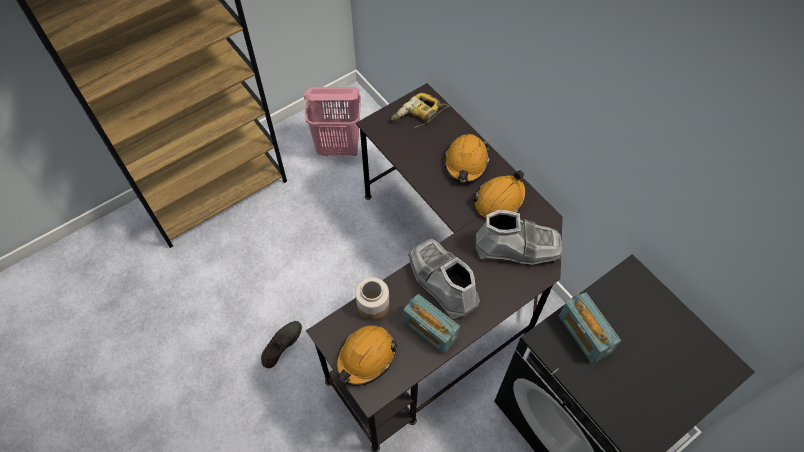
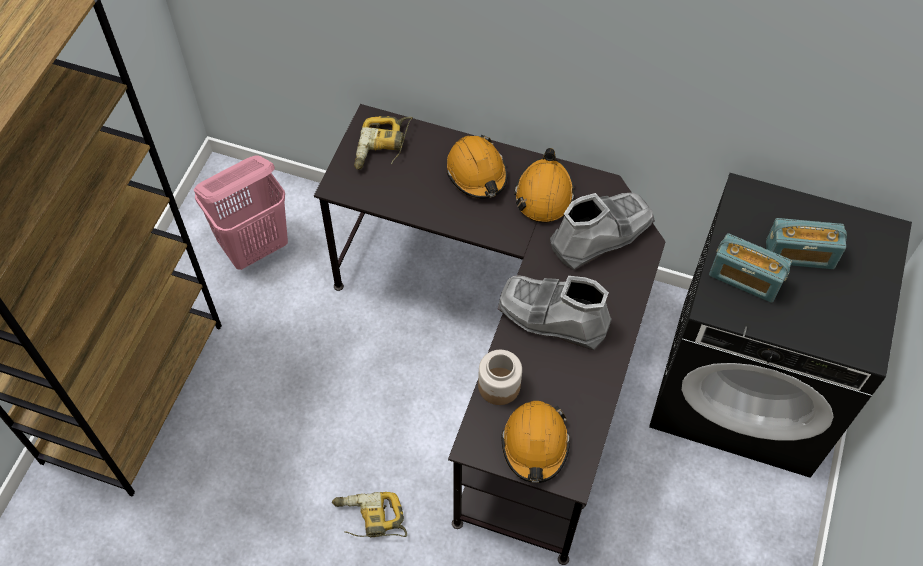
camera: 35 degrees left, 0 degrees up
grey shoe [261,321,302,368] -> power drill [332,492,407,537]
radio [403,294,460,354] -> radio moved to [766,218,847,269]

